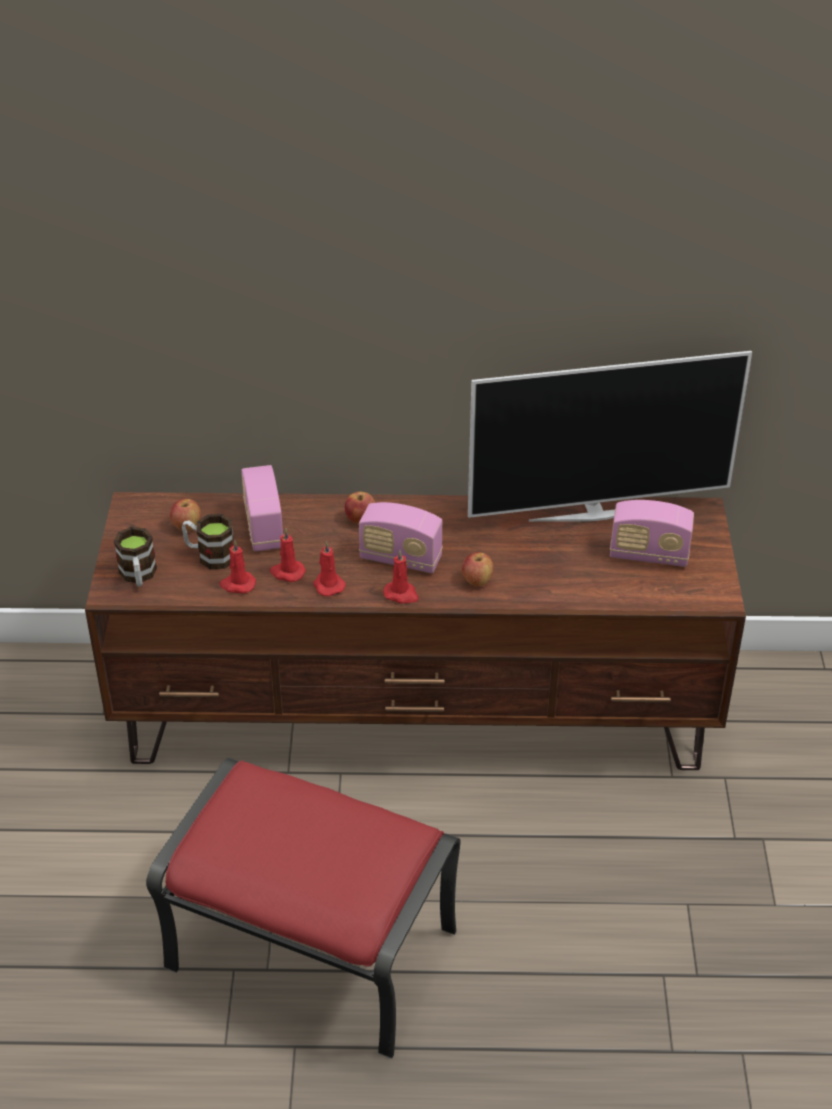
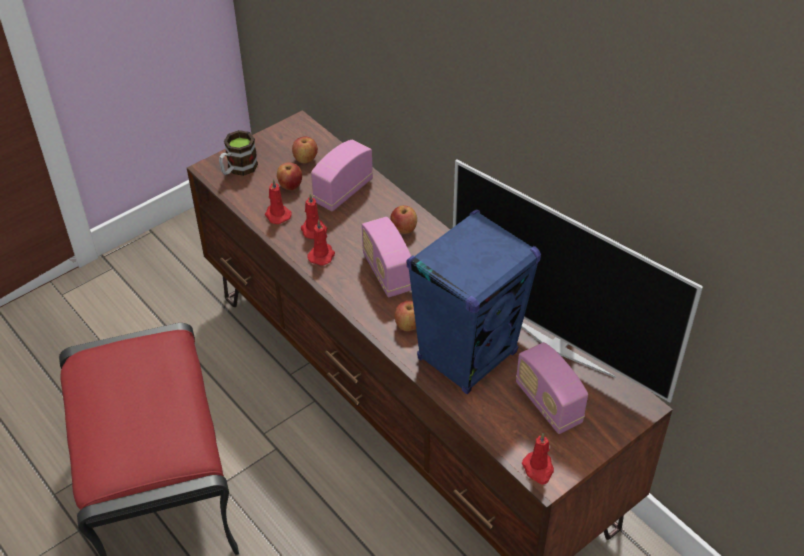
camera: 50 degrees right, 5 degrees up
mug [182,514,234,569] -> apple [277,162,302,190]
red candle [383,550,419,604] -> red candle moved to [522,433,554,484]
none -> blue speaker [407,210,541,394]

